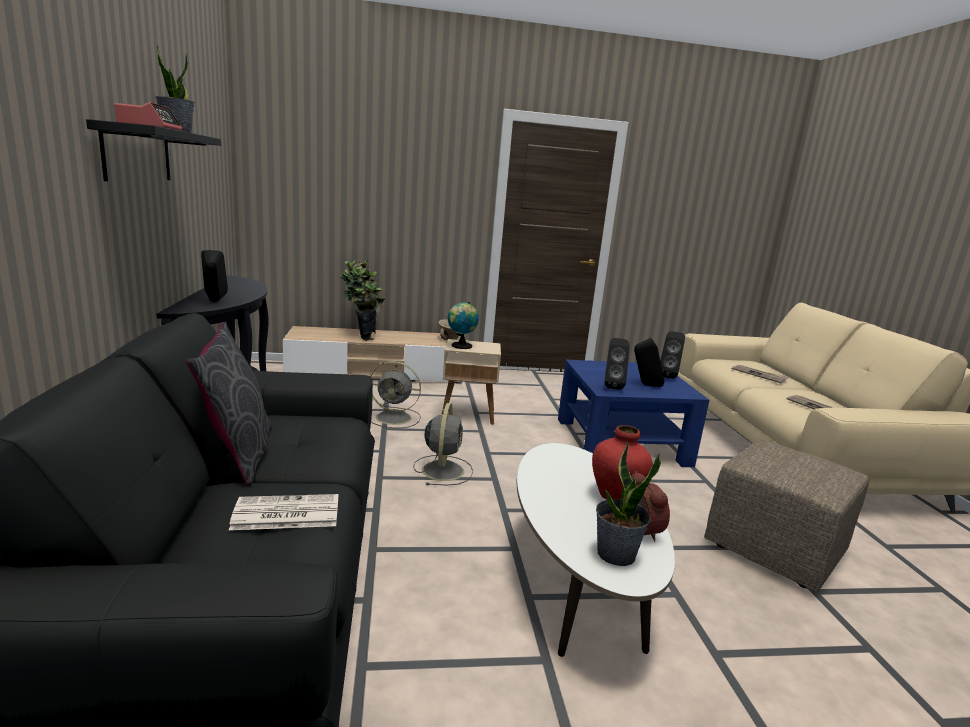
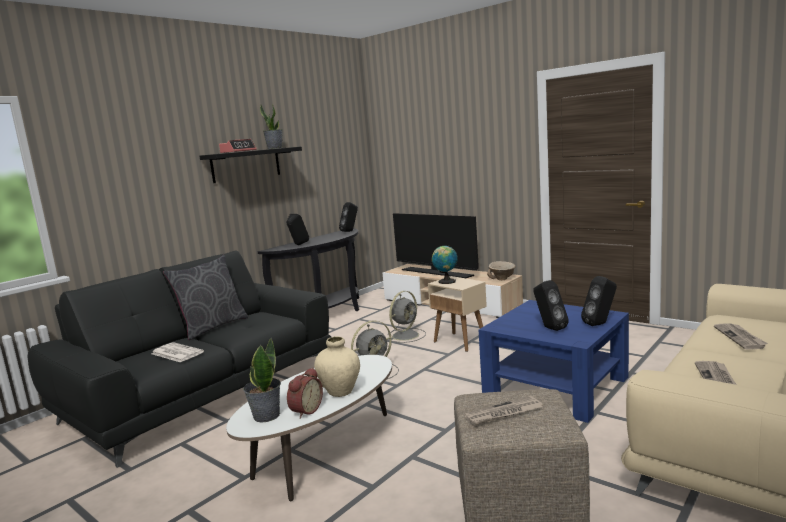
camera: 50 degrees right, 5 degrees down
potted plant [340,260,385,341] -> television [393,213,479,278]
grey fan [371,361,421,428] -> grey fan turned 105 degrees counterclockwise [387,291,426,343]
red vase [592,425,653,500] -> beige vase [314,336,360,397]
black speaker [604,338,629,390] -> black speaker moved to [339,202,358,232]
none -> newspaper [464,396,543,426]

